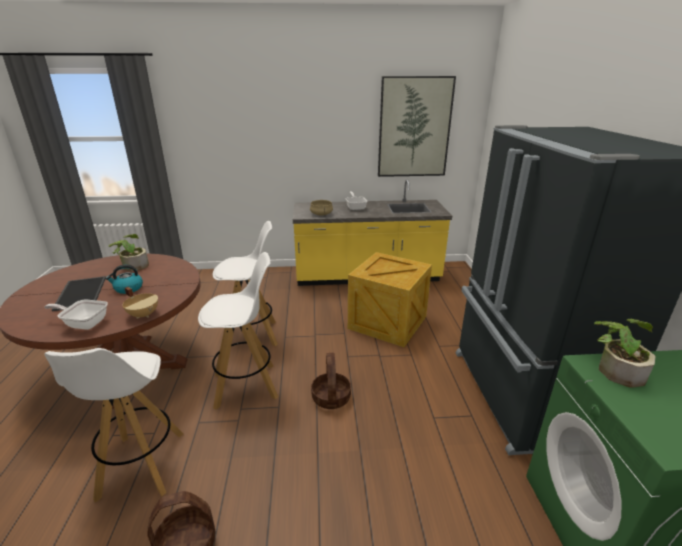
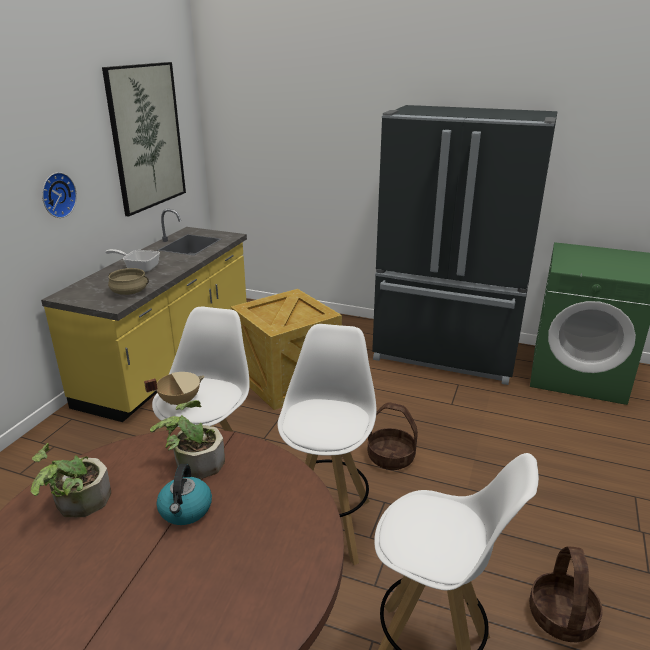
camera: 65 degrees left, 0 degrees up
frying pan [44,300,108,330] -> none
tray [52,276,106,311] -> none
beige cooking pot [123,287,158,319] -> beige cooking pot moved to [144,372,205,405]
potted plant [594,319,655,388] -> potted plant moved to [150,400,225,479]
none -> wall clock [42,172,77,218]

